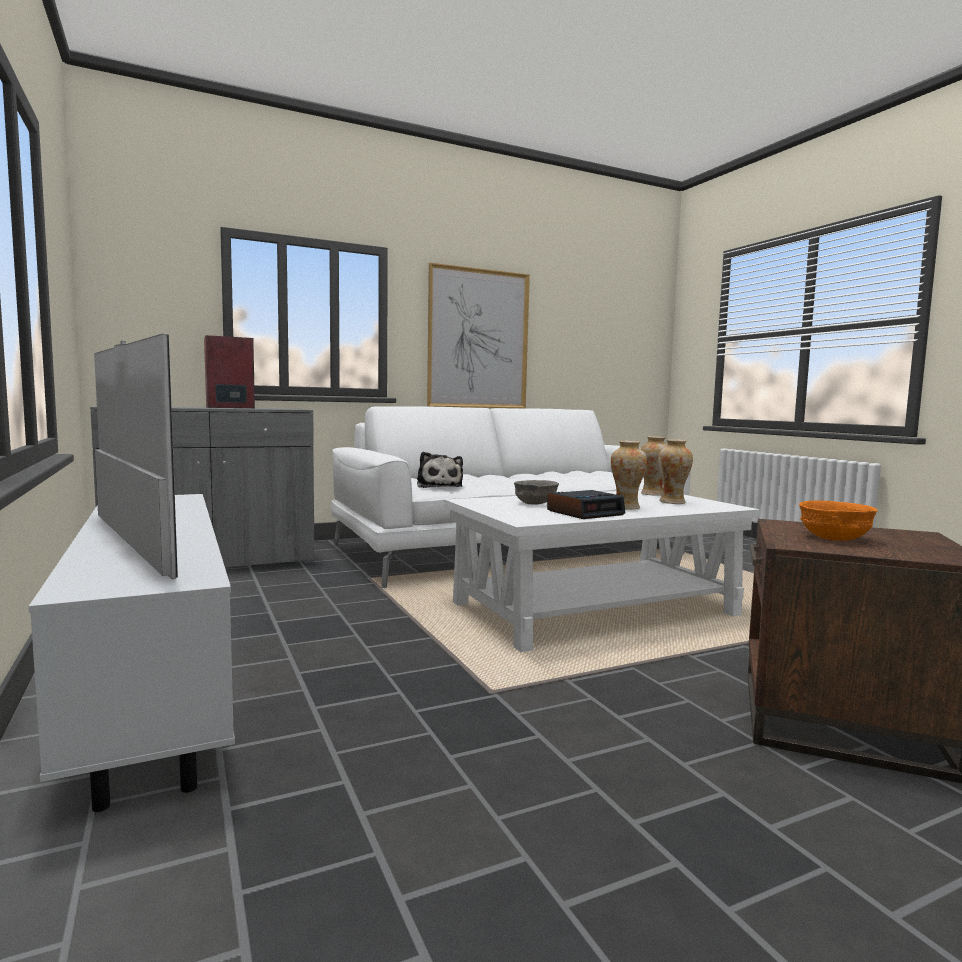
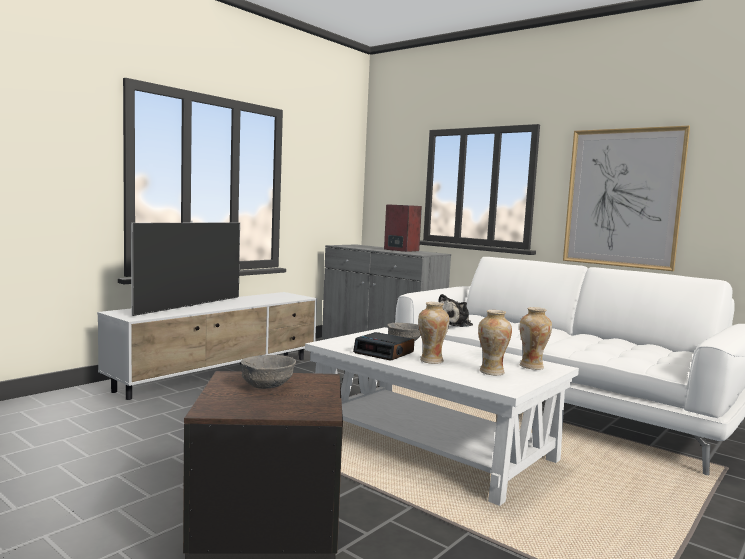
camera: 65 degrees right, 0 degrees up
orange bowl [799,500,877,541] -> grey bowl [241,355,296,389]

